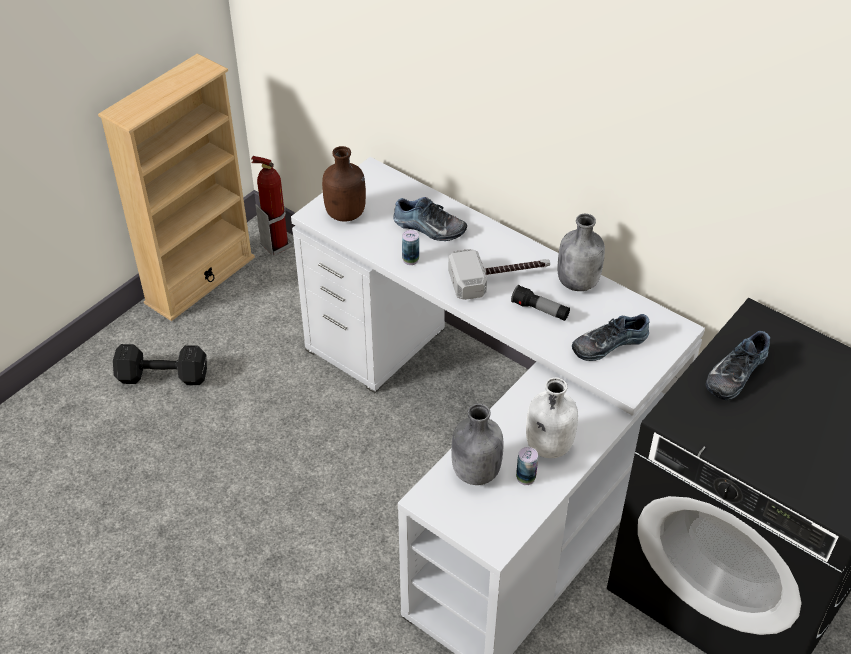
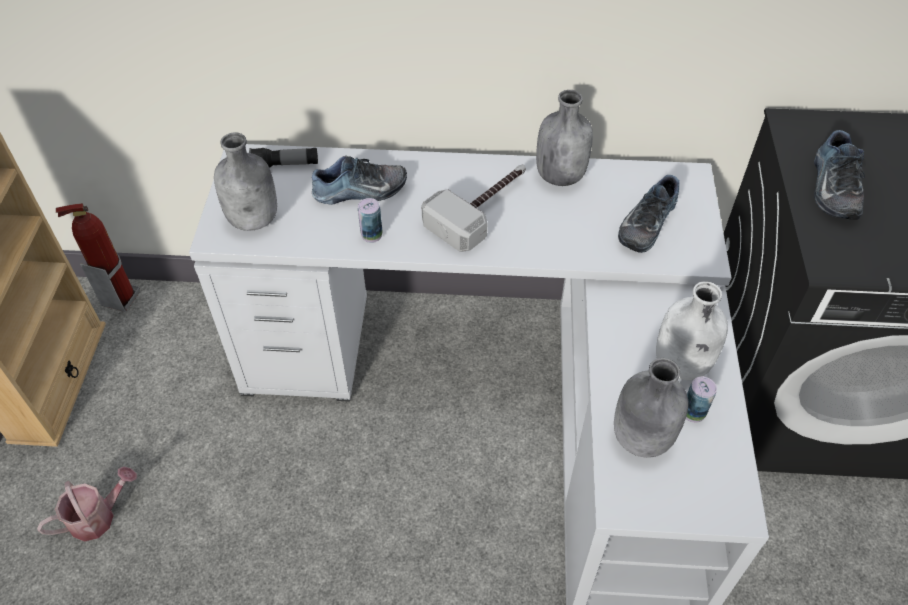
camera: 35 degrees left, 5 degrees up
black dumbbell [113,344,207,385] -> watering can [37,467,137,542]
brown bottle [322,146,366,222] -> grey bottle [214,132,277,231]
flashlight [511,285,570,321] -> flashlight moved to [249,148,318,168]

